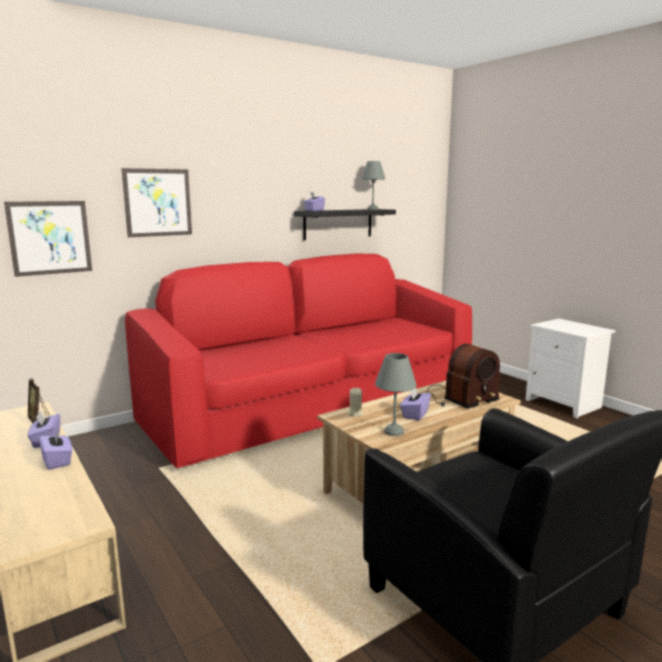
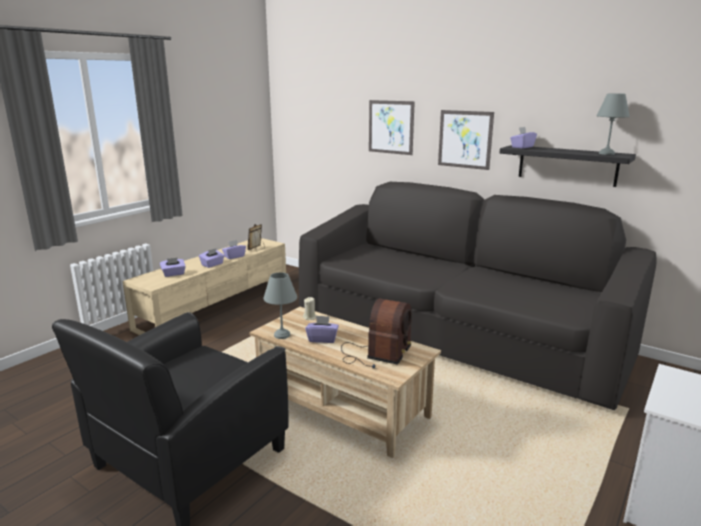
camera: 70 degrees right, 5 degrees up
picture [4,201,92,277] -> picture moved to [438,110,494,170]
red sofa [125,253,472,468] -> black sofa [299,182,657,410]
radio [427,344,501,408] -> radio turned 105 degrees counterclockwise [341,299,412,369]
none -> purple tissue box [160,258,186,277]

